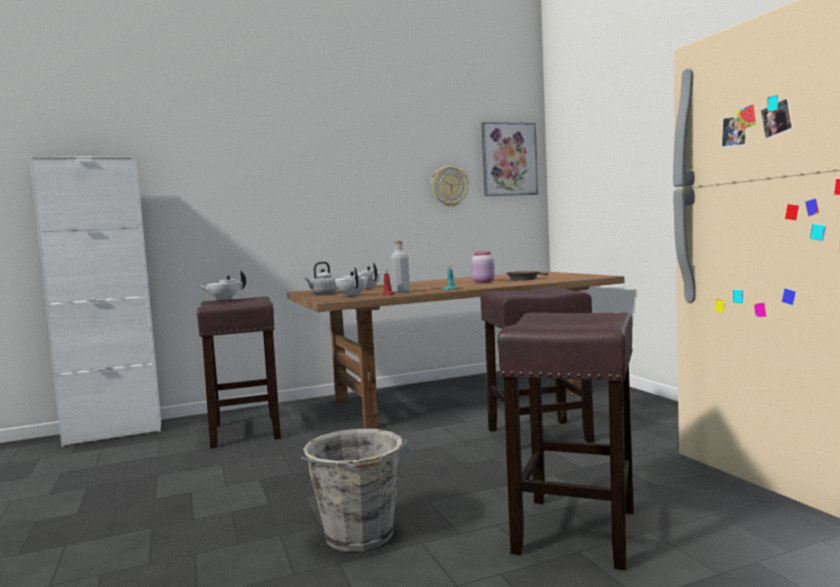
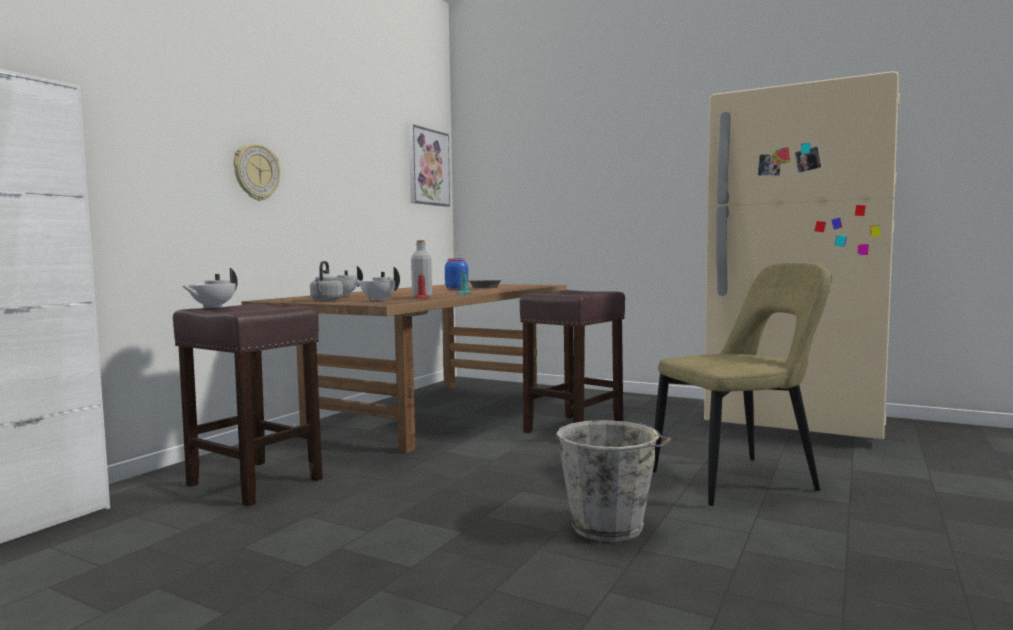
camera: 40 degrees left, 0 degrees up
wall clock [431,166,469,207] -> wall clock moved to [233,143,280,201]
pink jar [471,251,495,283] -> blue jar [445,258,468,290]
brown stool [498,312,634,570] -> beige chair [653,262,832,506]

